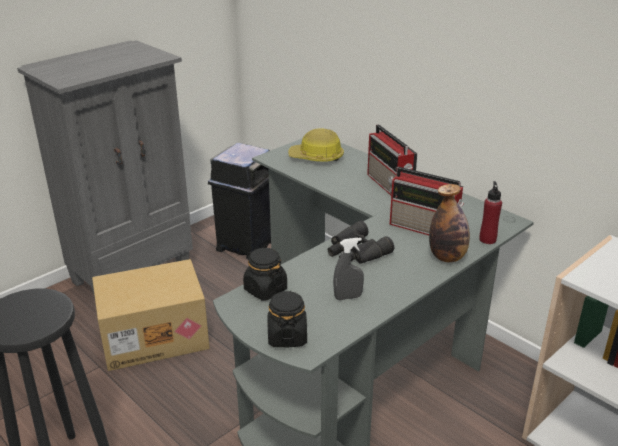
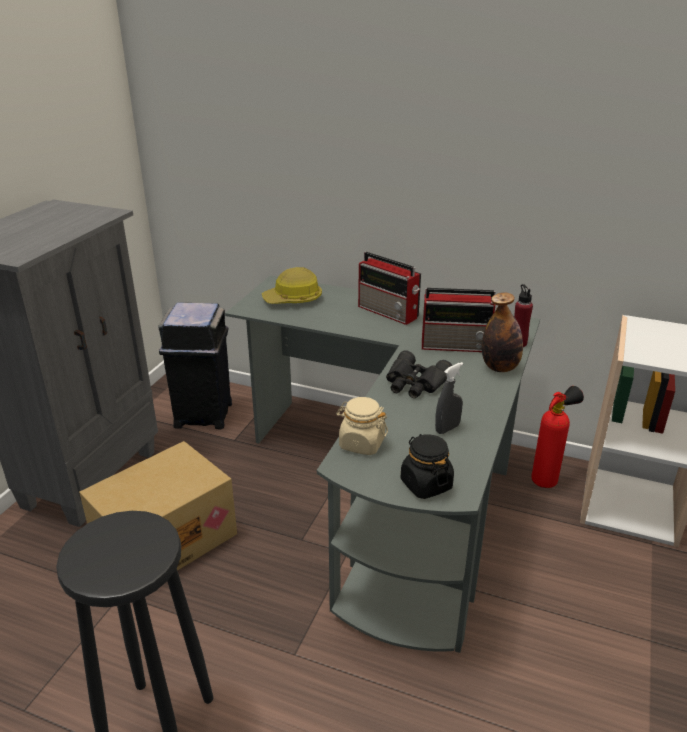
camera: 25 degrees left, 0 degrees up
black jar [243,248,287,300] -> beige jar [336,397,388,455]
none -> fire extinguisher [531,386,584,488]

